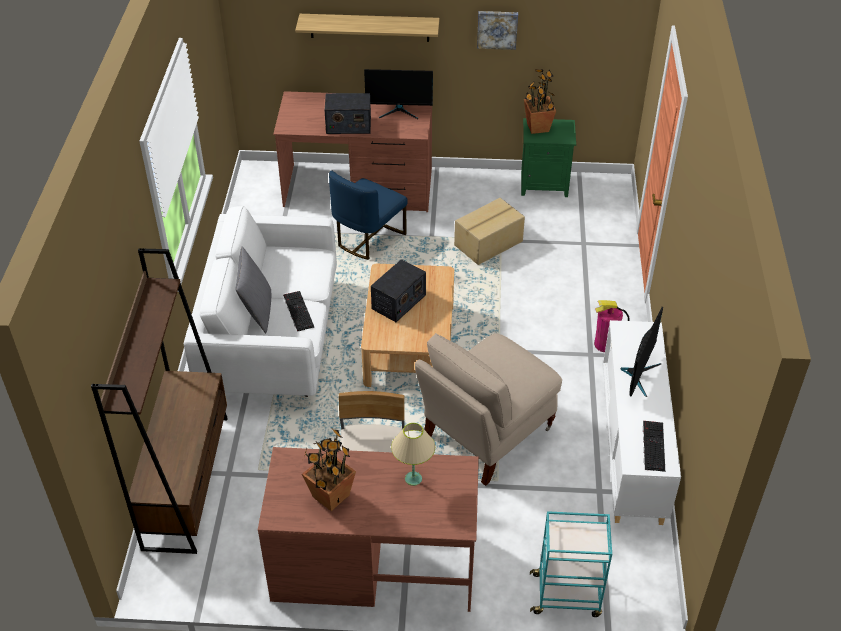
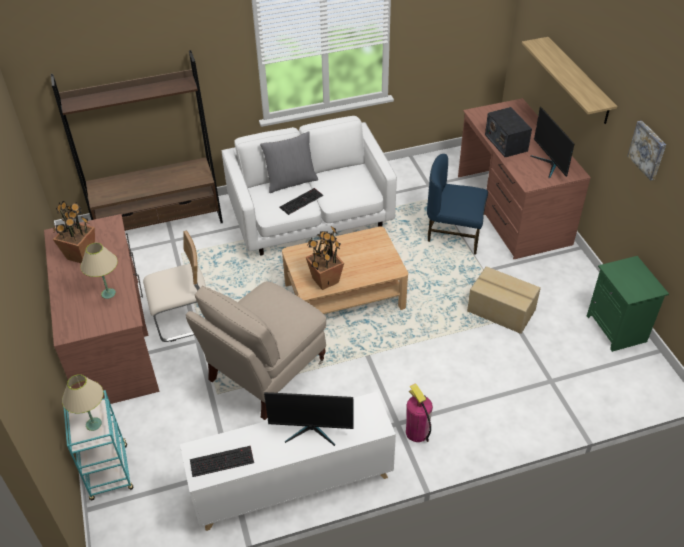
camera: 70 degrees right, 0 degrees up
radio [371,259,426,322] -> none
beige chair [415,333,562,486] -> beige chair turned 75 degrees counterclockwise [186,281,326,420]
potted plant [524,69,556,134] -> potted plant moved to [306,226,344,290]
none -> beige table lamp [62,374,104,431]

